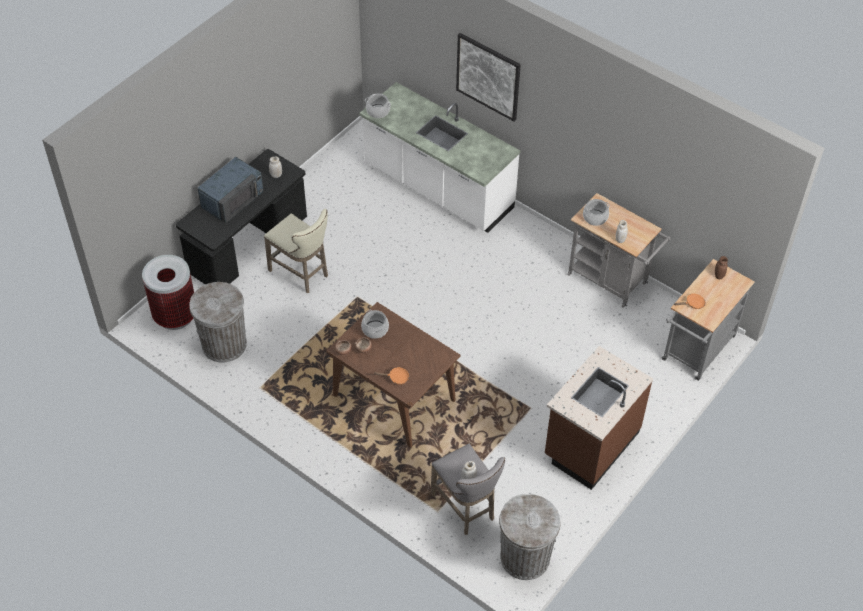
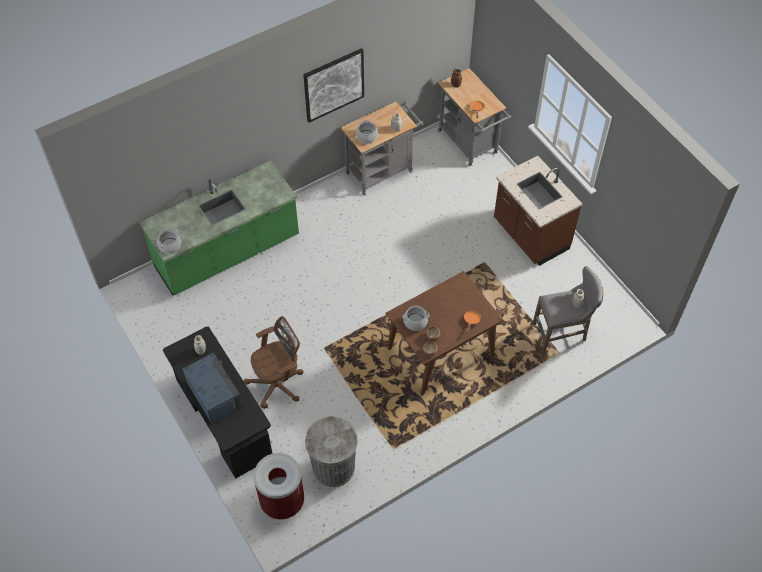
camera: 70 degrees left, 5 degrees up
beige stool [264,209,328,293] -> brown office chair [244,316,304,409]
white counter [359,82,520,233] -> green counter [140,160,299,295]
picture [456,33,521,122] -> picture moved to [303,48,364,123]
grey trash can [499,494,560,580] -> none

